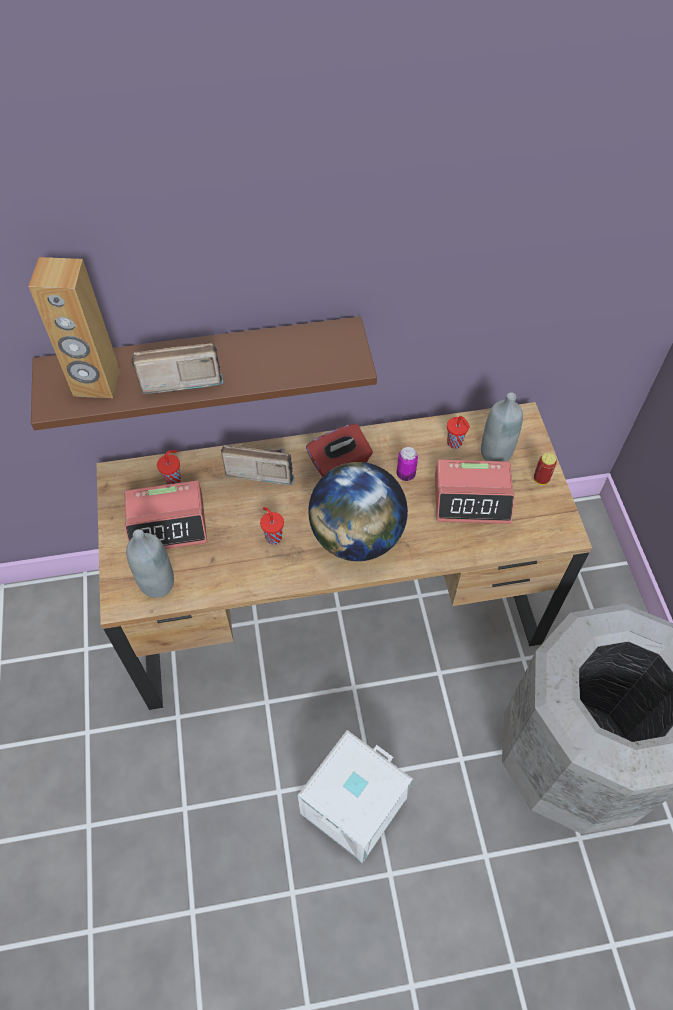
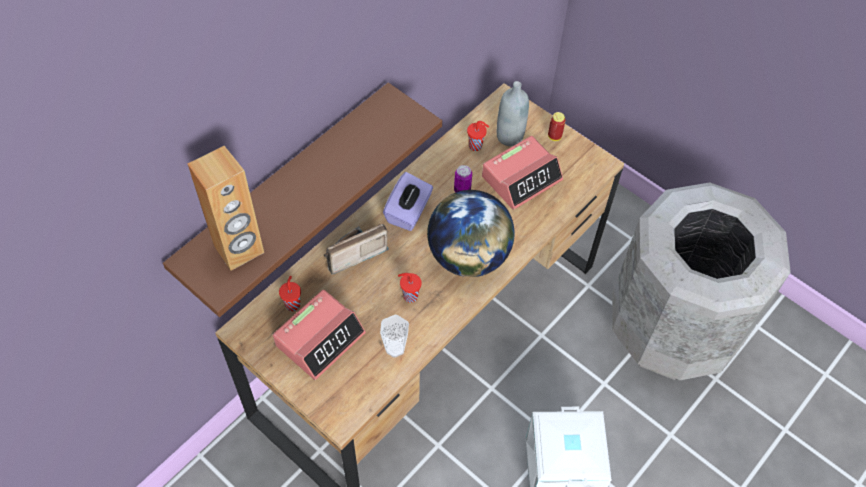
camera: 40 degrees left, 0 degrees up
grey bottle [126,529,174,598] -> none
radio [131,343,223,394] -> none
red tissue box [306,423,373,477] -> purple tissue box [383,172,433,231]
none -> cup [380,315,409,358]

